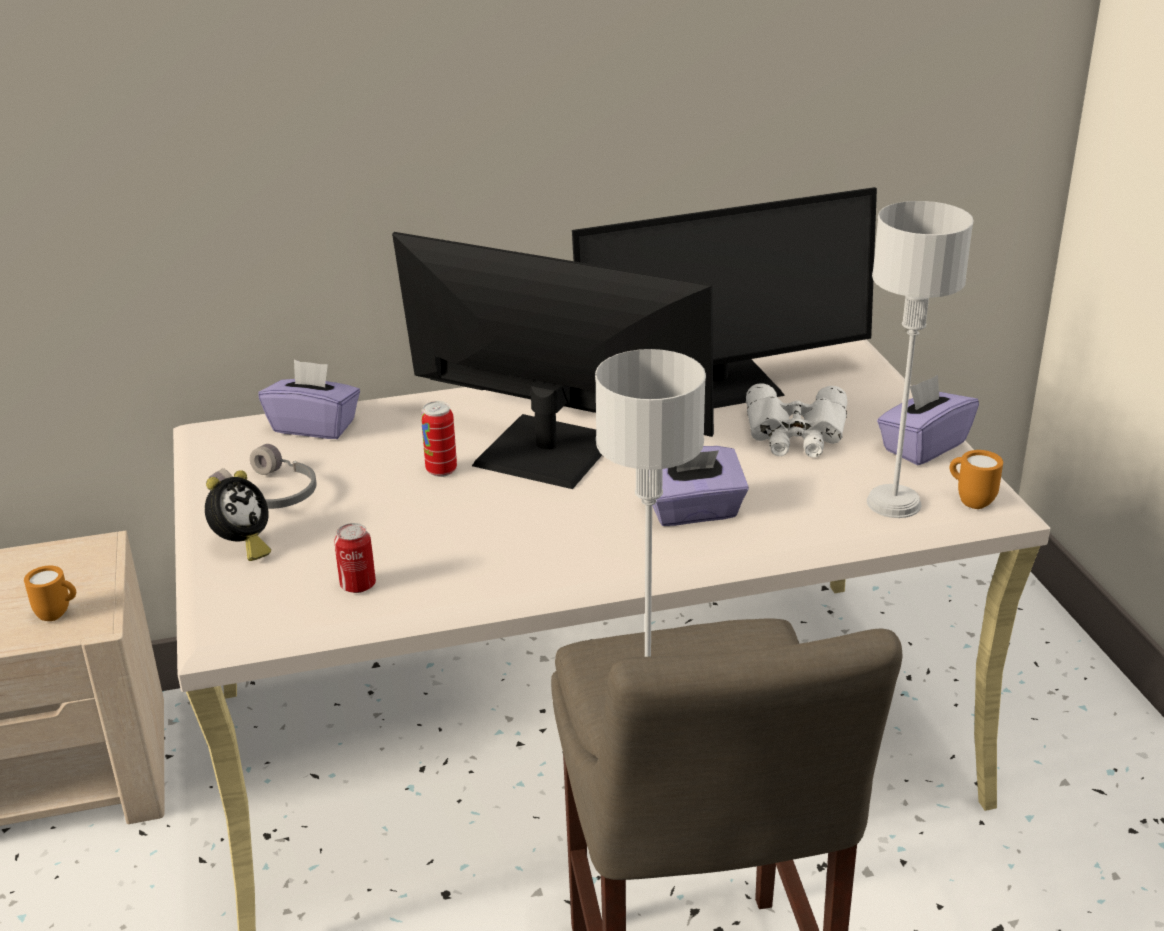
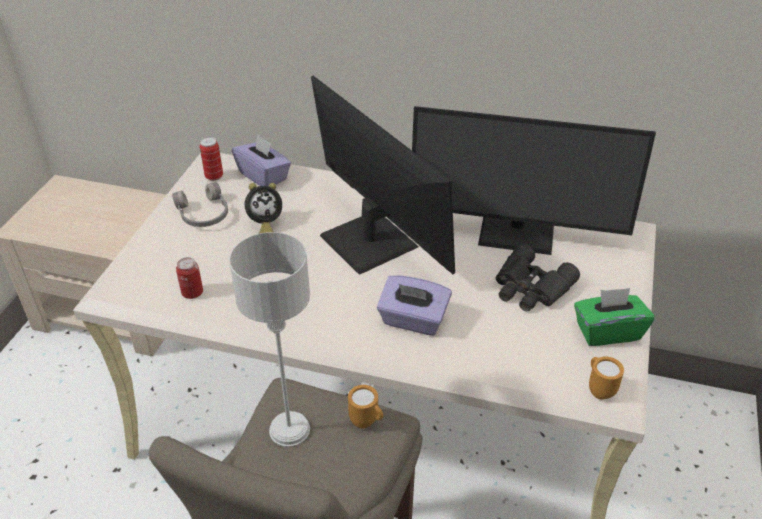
camera: 30 degrees right, 10 degrees up
orange mug [24,565,76,621] -> orange mug moved to [348,385,383,429]
alarm clock [205,470,271,561] -> alarm clock moved to [245,183,282,234]
can [421,401,457,477] -> can moved to [200,137,223,181]
white binoculars [746,383,847,457] -> black binoculars [496,243,580,312]
grey table lamp [867,201,974,518] -> none
purple tissue box [877,375,979,465] -> green tissue box [574,288,655,346]

